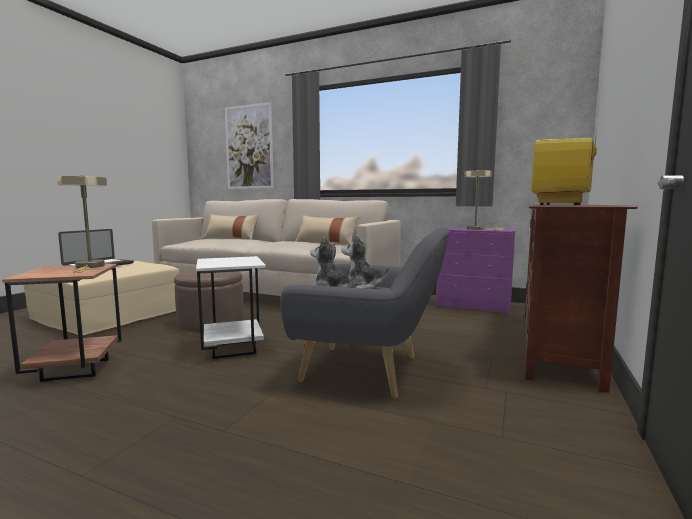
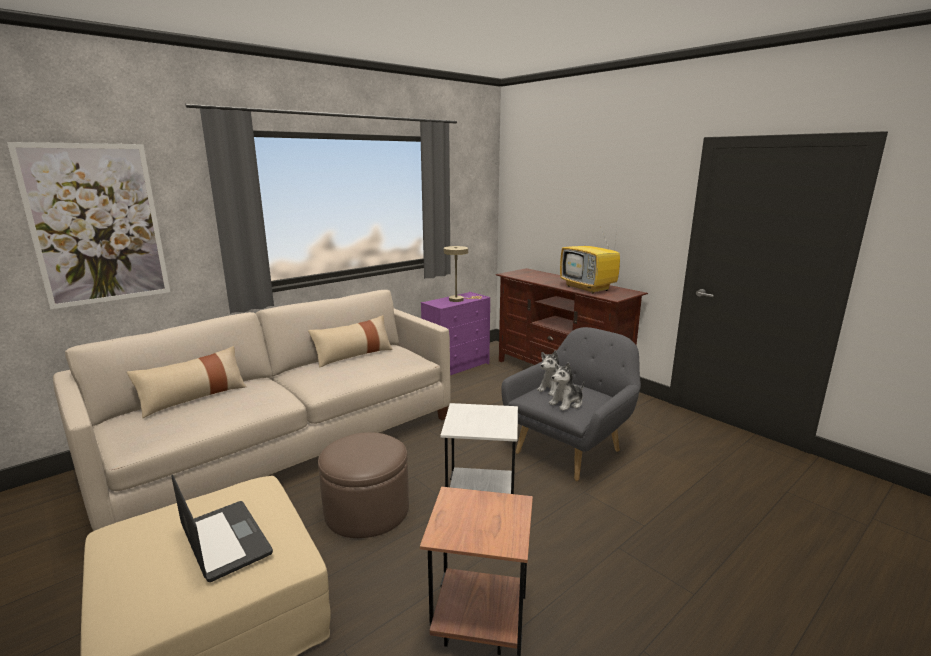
camera: 65 degrees left, 10 degrees up
beige table lamp [57,175,107,273] -> none

